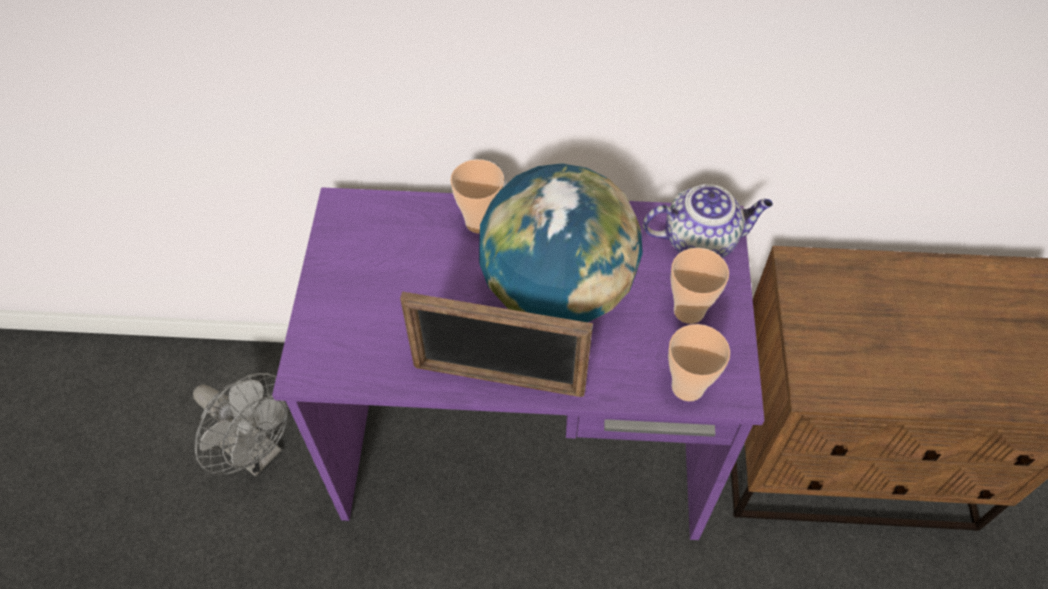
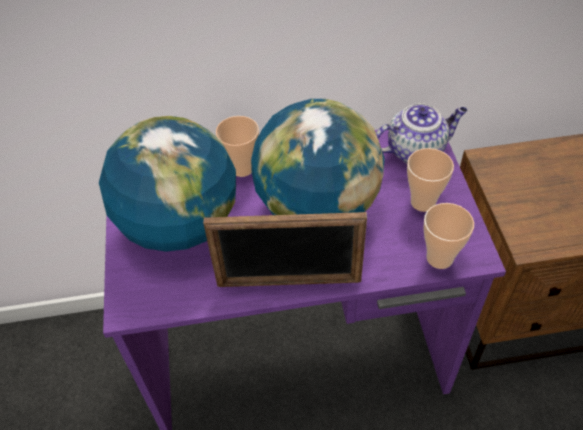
camera: 10 degrees left, 5 degrees down
grey fan [193,373,289,477] -> none
none -> globe [99,116,236,252]

